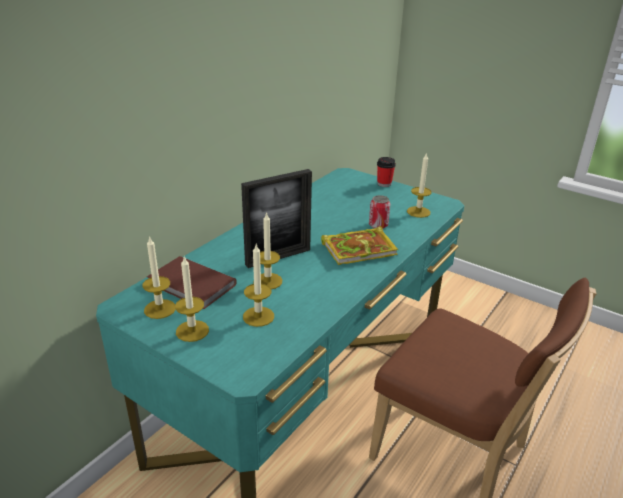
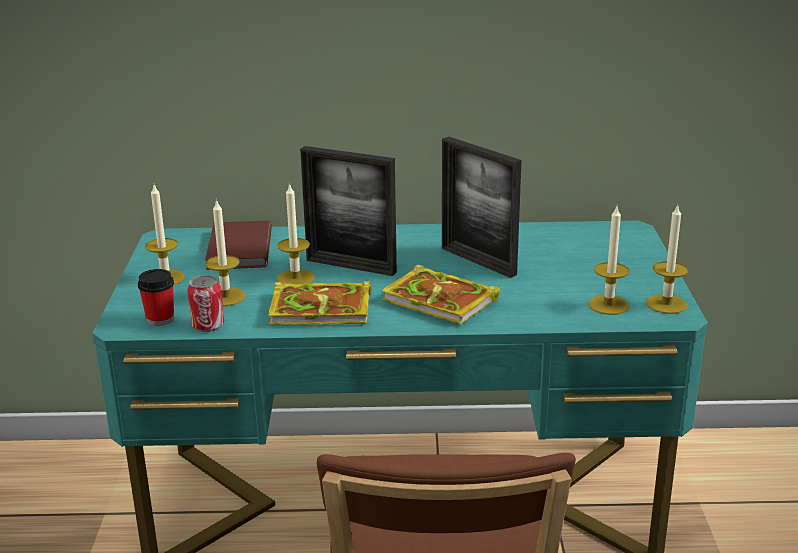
camera: 55 degrees right, 5 degrees down
candle [142,236,176,319] -> candle moved to [646,204,688,314]
can [369,195,390,229] -> can moved to [187,275,224,332]
cup [377,157,396,187] -> cup moved to [138,269,174,326]
none -> book [269,280,371,325]
none -> picture frame [442,137,522,278]

